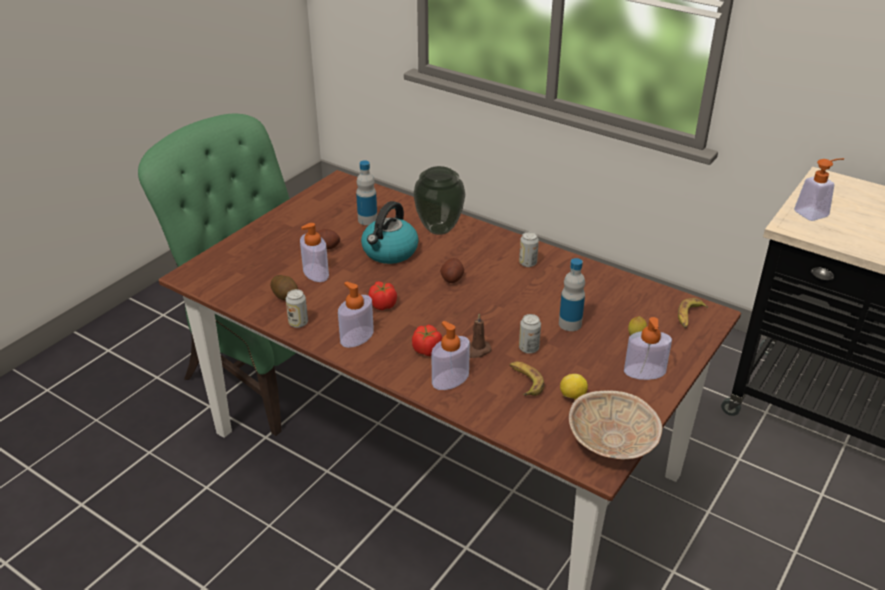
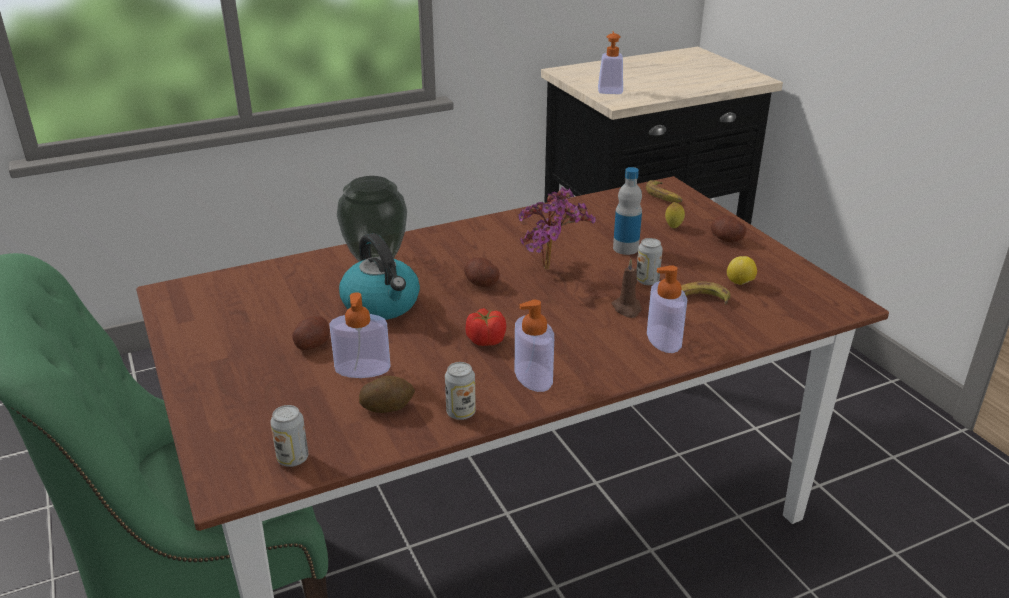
camera: 60 degrees left, 5 degrees down
bottle [356,160,377,225] -> none
tomato [412,325,442,356] -> none
can [519,232,539,267] -> can moved to [270,405,308,467]
beige bowl [569,391,662,459] -> none
soap dispenser [624,317,672,380] -> potato [711,216,746,243]
none -> potted plant [519,187,595,270]

